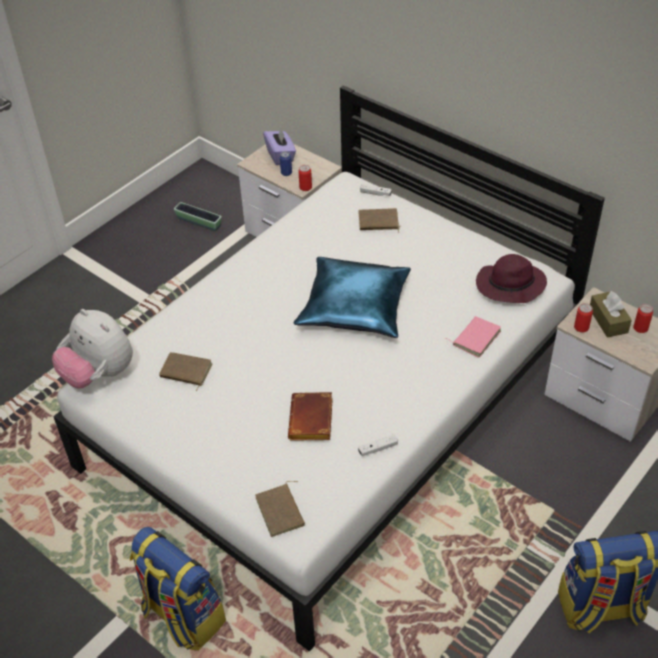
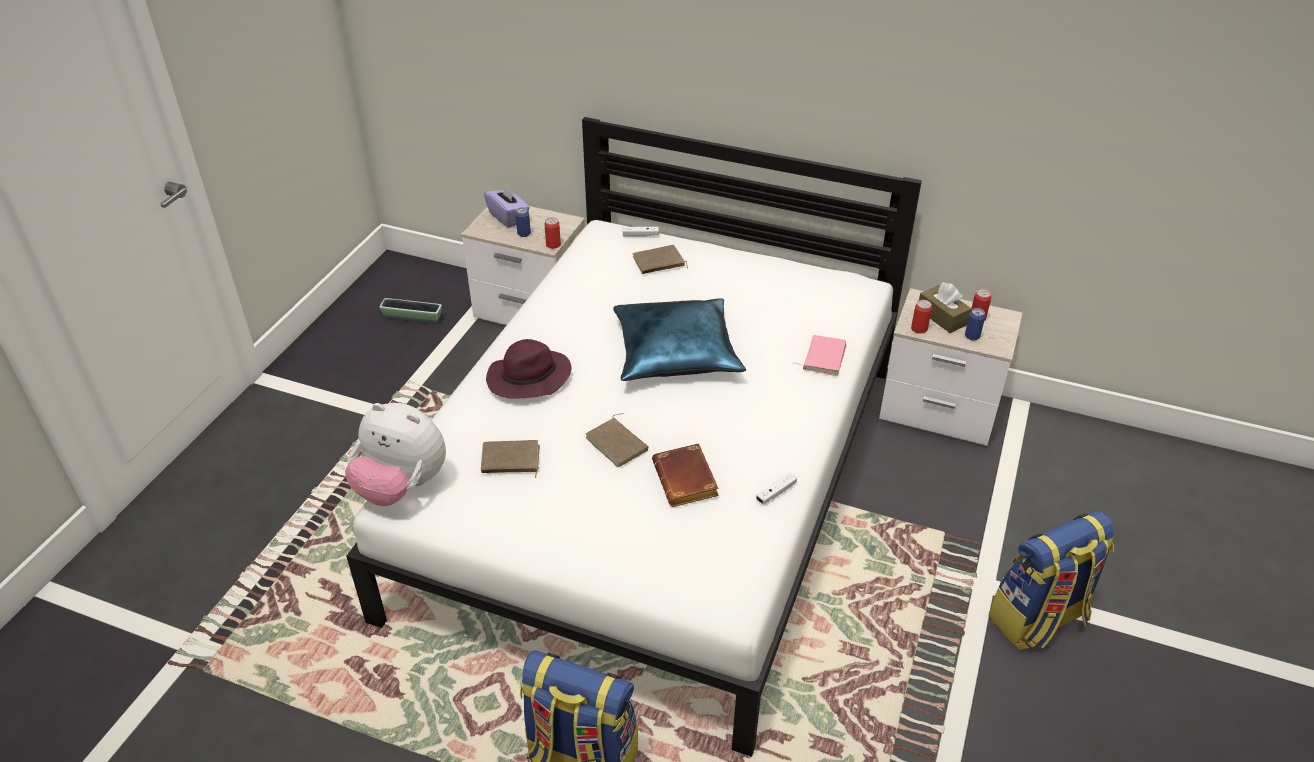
camera: 20 degrees left, 5 degrees down
brown book [255,481,305,537] -> brown book moved to [585,413,649,467]
purple hat [476,254,547,303] -> purple hat moved to [486,339,572,399]
none -> can [965,308,985,340]

